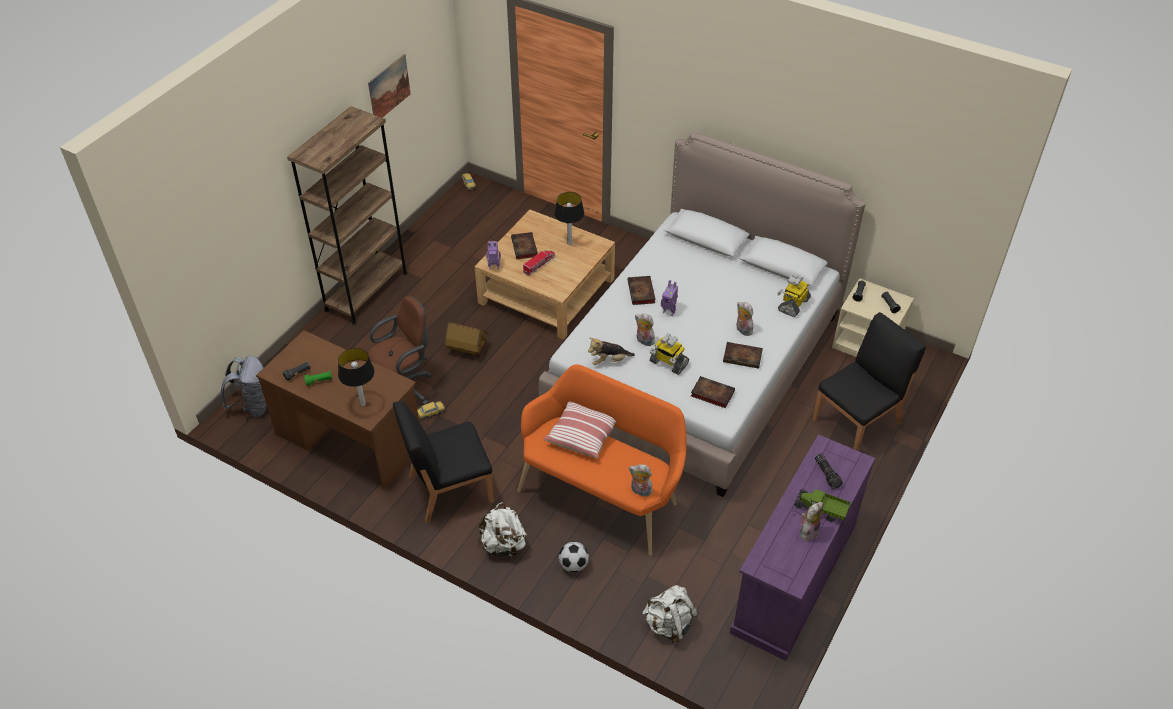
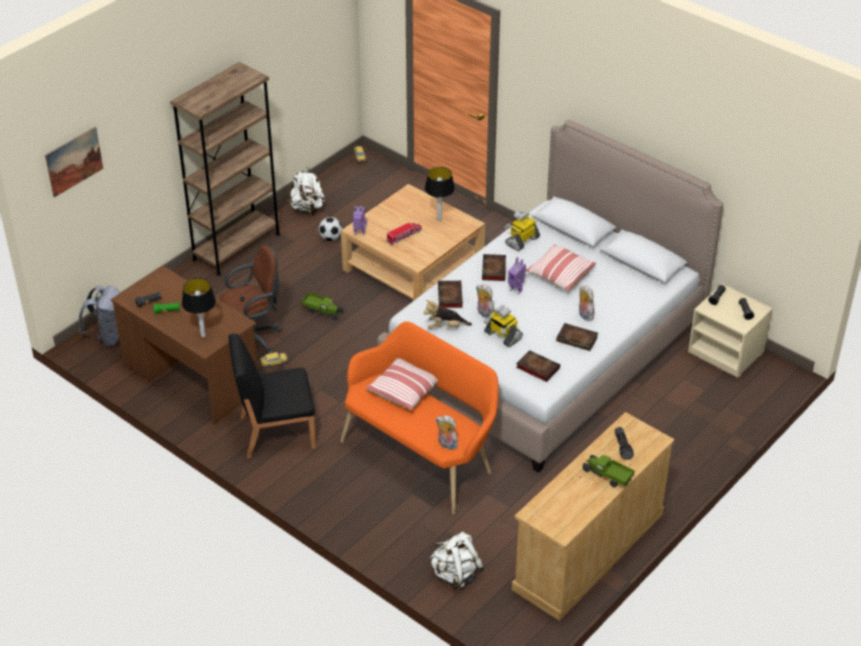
camera: 10 degrees right, 5 degrees down
picture [368,54,411,118] -> picture moved to [45,127,103,197]
toy house [444,322,491,357] -> toy truck [301,292,344,321]
white backpack [477,502,527,557] -> white backpack moved to [287,167,325,215]
book [511,232,538,259] -> book moved to [438,281,463,308]
football [559,542,589,572] -> football moved to [318,217,343,241]
purple dresser [730,434,875,661] -> beige dresser [512,412,675,620]
toy robot [777,273,811,317] -> toy robot moved to [504,209,540,251]
plush toy [800,502,823,541] -> none
black chair [813,312,926,451] -> none
none -> pillow [526,244,596,292]

